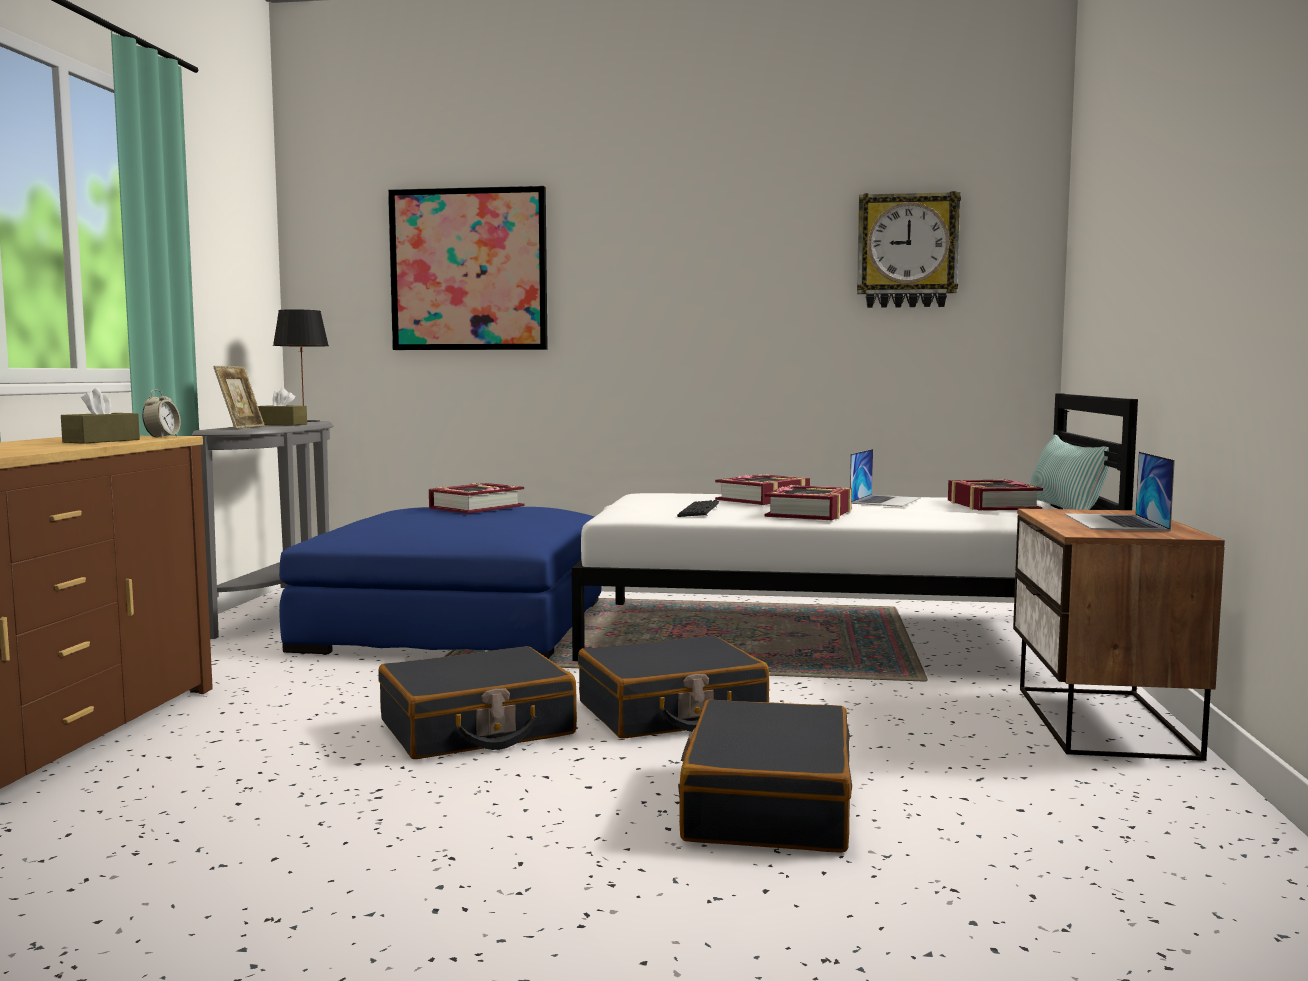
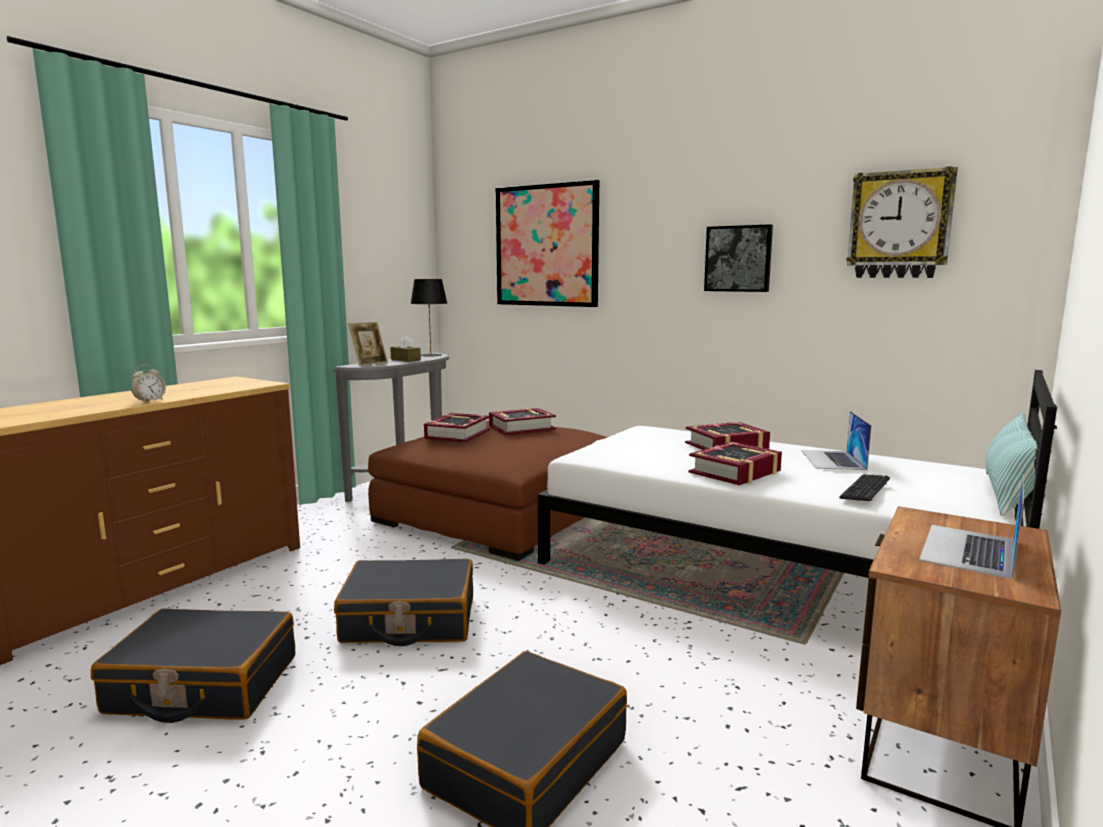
camera: 25 degrees right, 5 degrees up
brown tissue box [61,388,140,444] -> none
alarm clock [142,389,181,438] -> alarm clock moved to [131,365,166,403]
blue ottoman [279,507,602,659] -> brown ottoman [368,421,608,561]
black suitcase [578,635,769,739] -> black suitcase moved to [91,608,295,723]
keyboard [677,500,719,517] -> keyboard moved to [839,474,890,501]
laptop [850,449,921,507] -> laptop turned 135 degrees clockwise [801,411,872,470]
book [948,479,1043,511] -> book moved to [424,413,490,442]
none -> picture [704,224,773,292]

